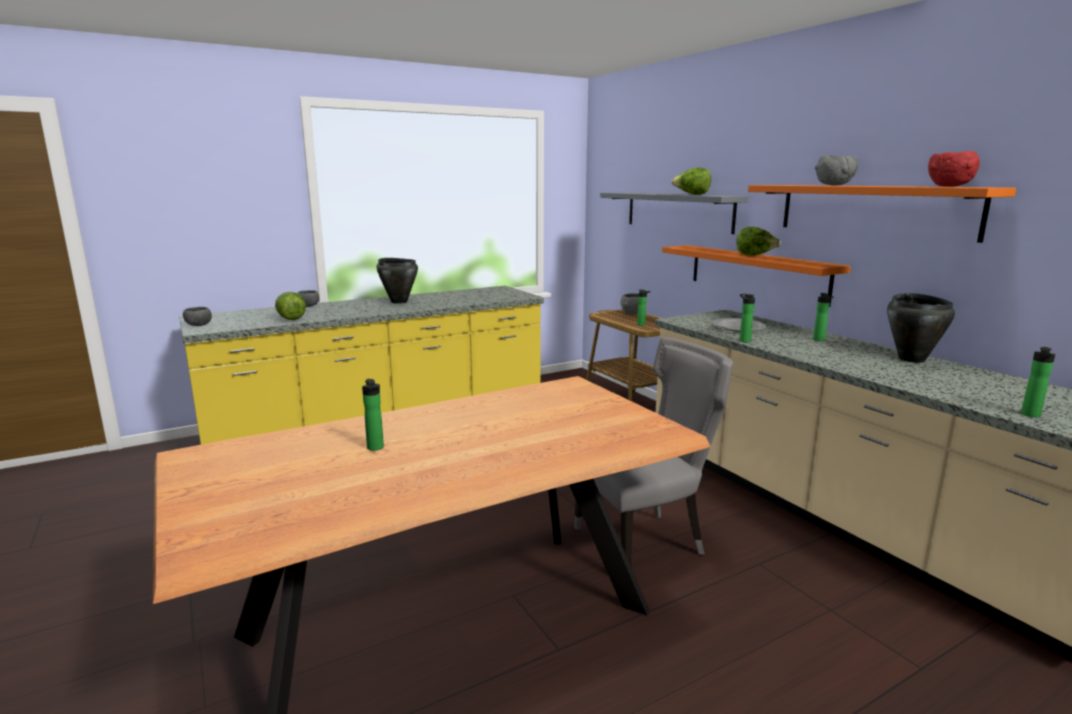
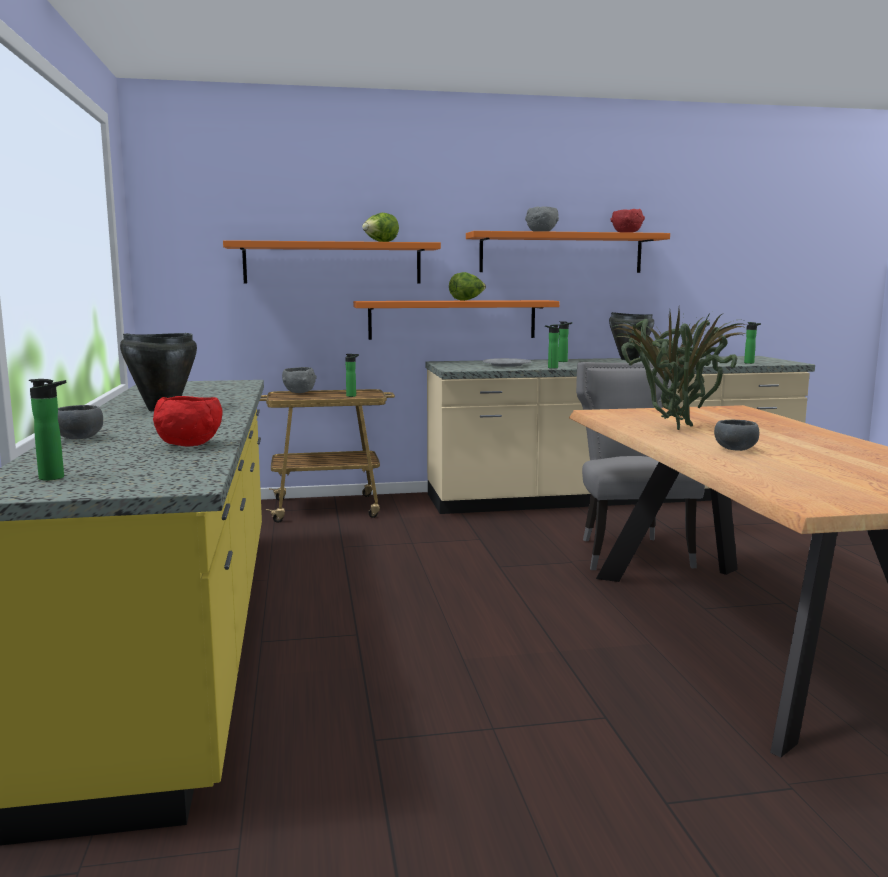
camera: 70 degrees left, 5 degrees down
grey bowl [183,307,212,326] -> grey bowl moved to [714,420,759,451]
lettuce [275,292,306,320] -> red bowl [153,396,222,446]
bottle [362,379,384,451] -> bottle moved to [29,379,66,480]
grey shelf [600,192,748,234] -> orange shelf [223,240,441,283]
none -> potted plant [612,309,747,430]

